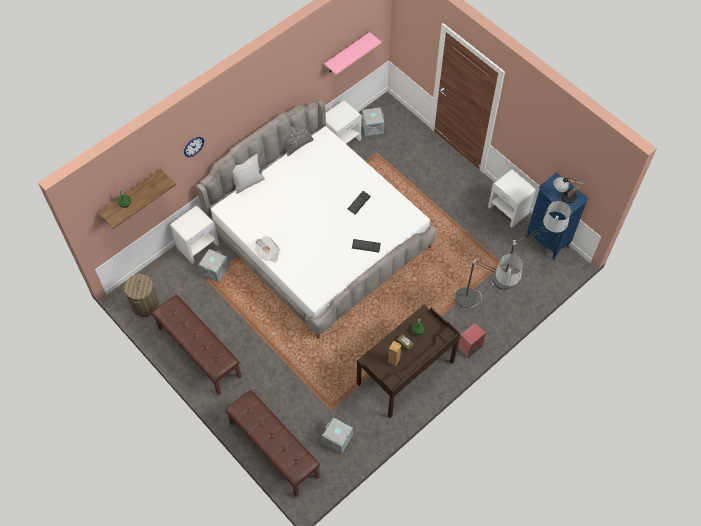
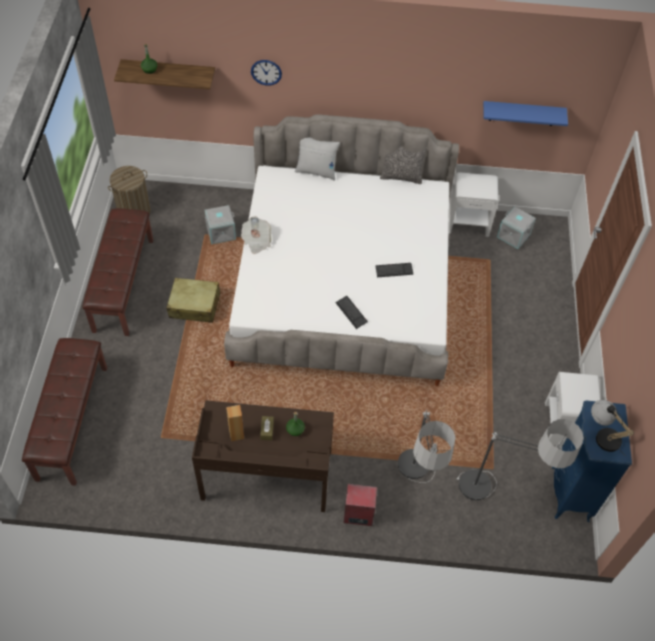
camera: 45 degrees right, 5 degrees down
white nightstand [170,206,219,264] -> none
grey storage box [322,417,353,454] -> none
pink shelf [324,32,381,75] -> blue shelf [483,101,568,126]
none -> beige suitcase [167,278,220,323]

